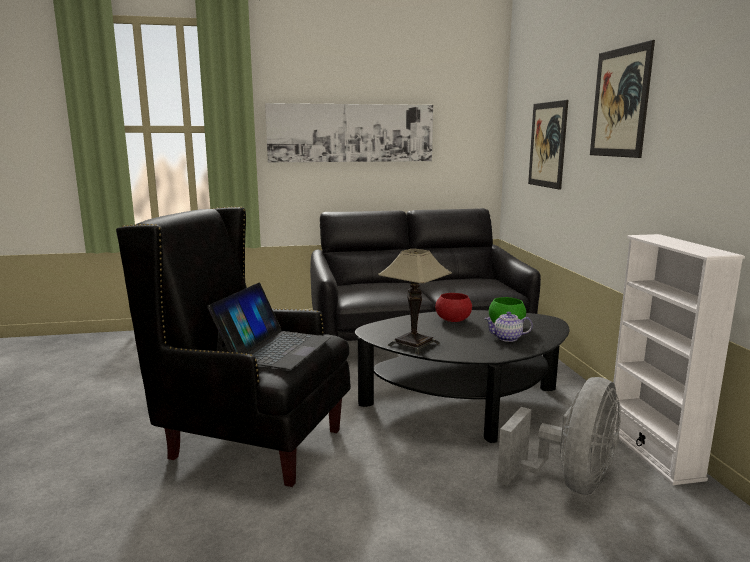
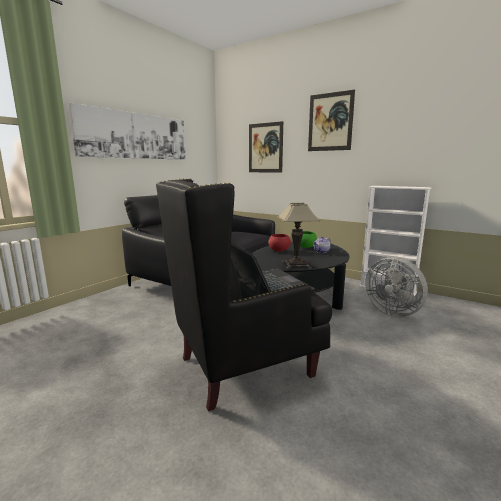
camera: 45 degrees left, 0 degrees up
grey fan [497,377,621,495] -> grey fan turned 150 degrees clockwise [365,257,428,317]

